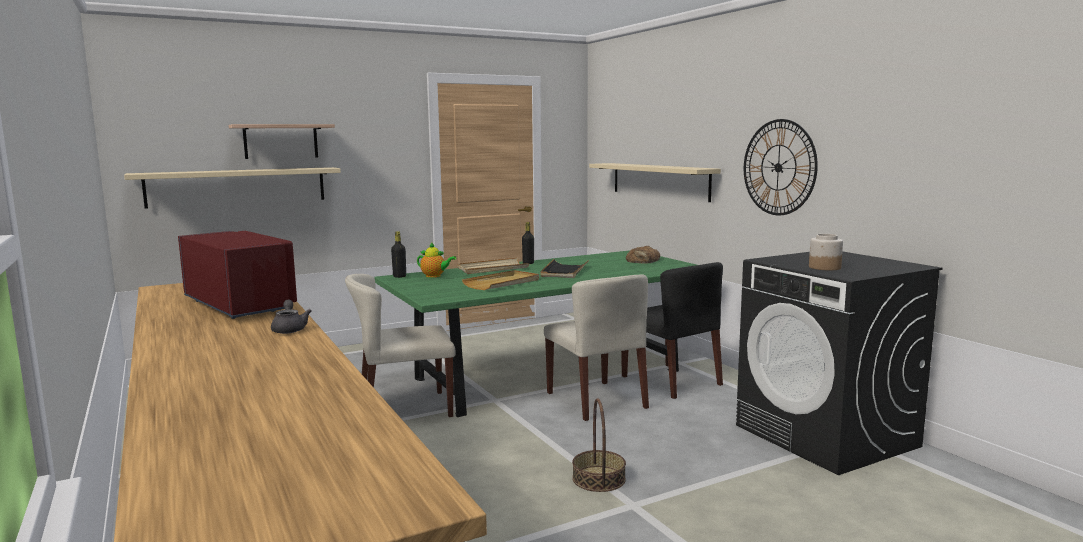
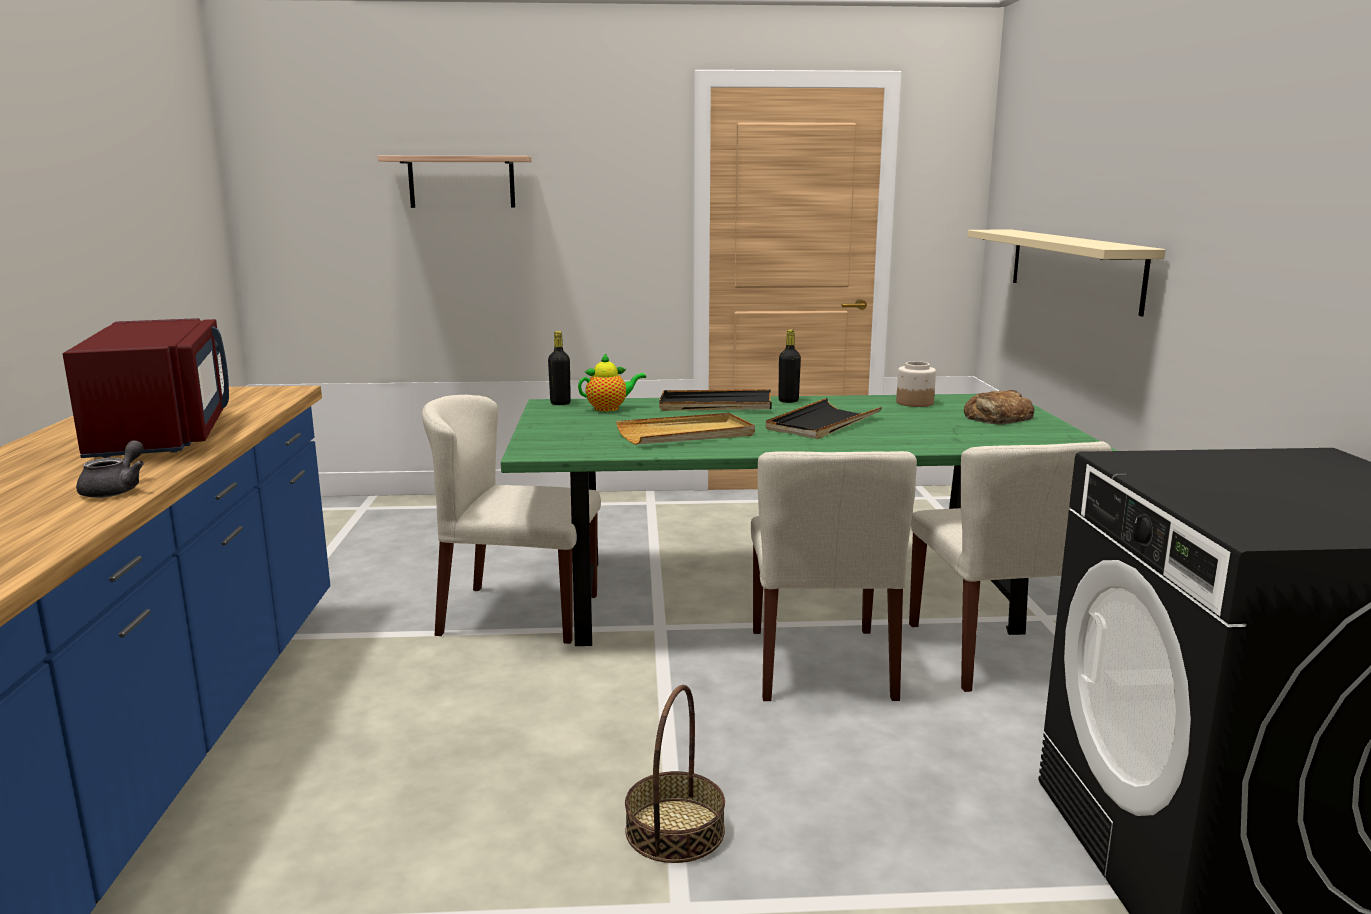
camera: 25 degrees right, 5 degrees up
beige shelf [124,167,341,209] -> none
teapot [417,242,456,278] -> teapot turned 60 degrees counterclockwise [578,353,646,412]
beige tray [457,258,530,274] -> black tray [659,389,772,411]
black chair [621,262,723,399] -> beige chair [909,441,1112,692]
wall clock [744,119,818,215] -> none
jar [809,234,843,270] -> jar moved to [896,361,936,407]

